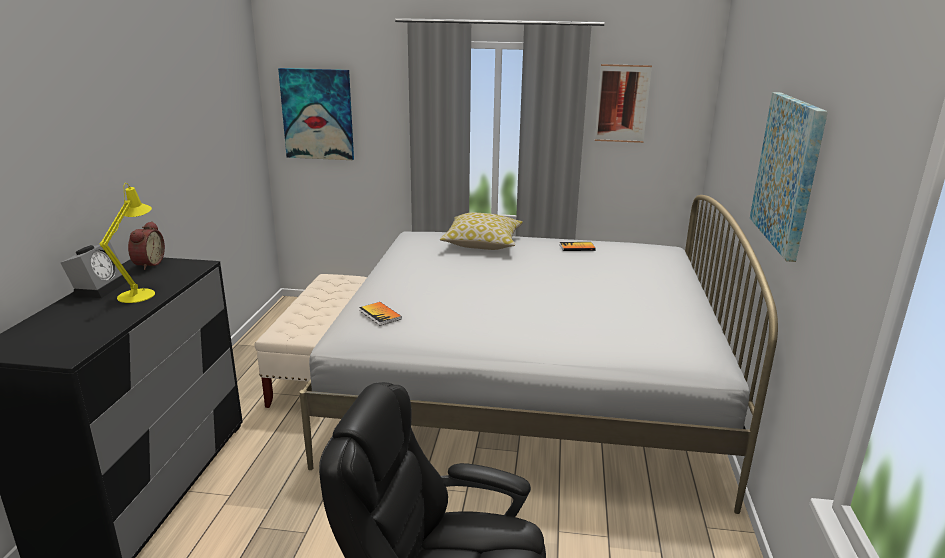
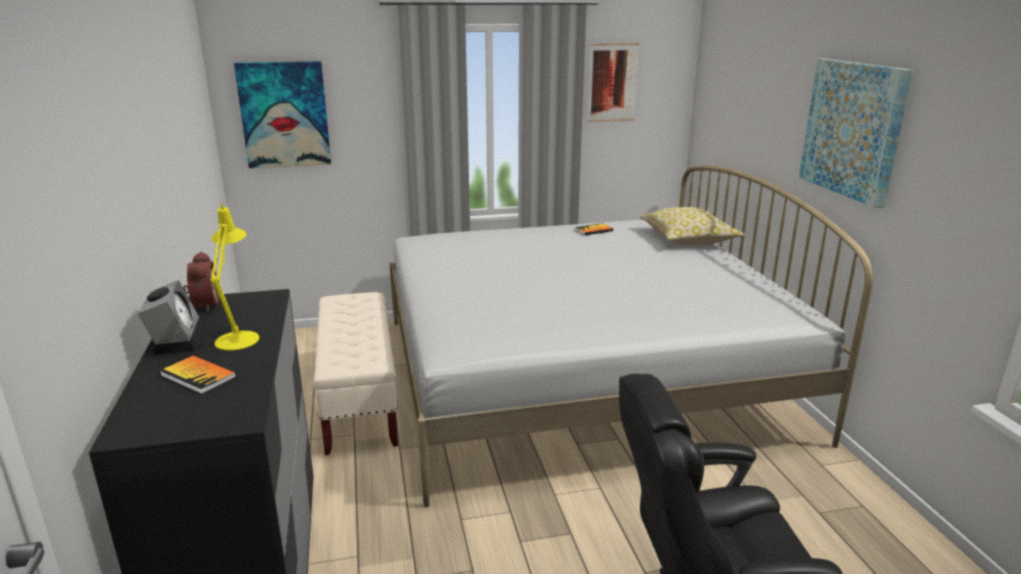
camera: 20 degrees left, 0 degrees up
book [359,302,402,326] -> book moved to [160,355,236,394]
pillow [440,213,523,250] -> pillow moved to [640,207,745,245]

